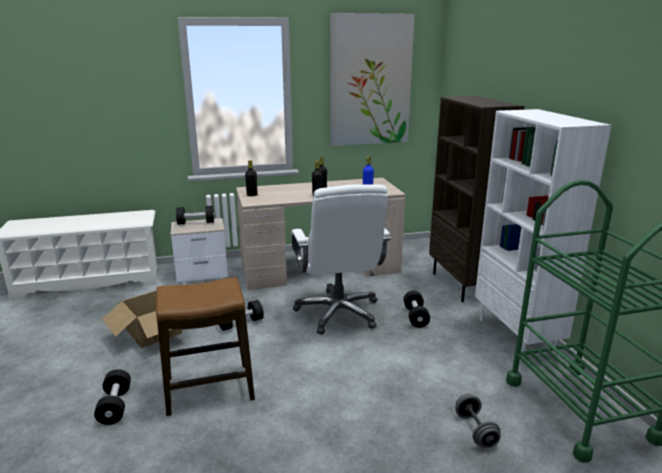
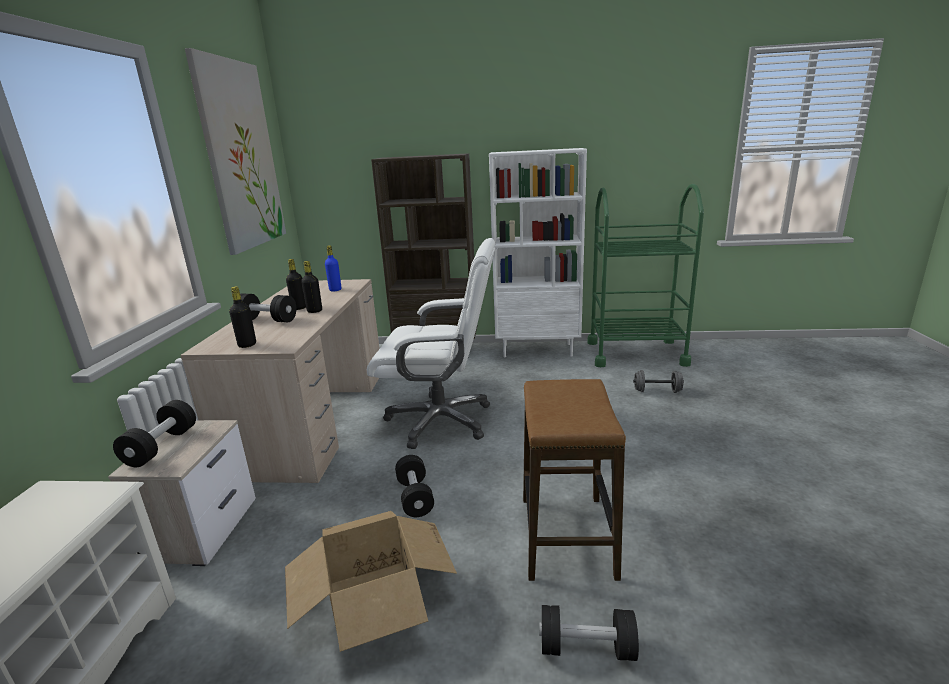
camera: 70 degrees left, 0 degrees up
black dumbbell [403,290,430,328] -> black dumbbell moved to [233,293,296,322]

